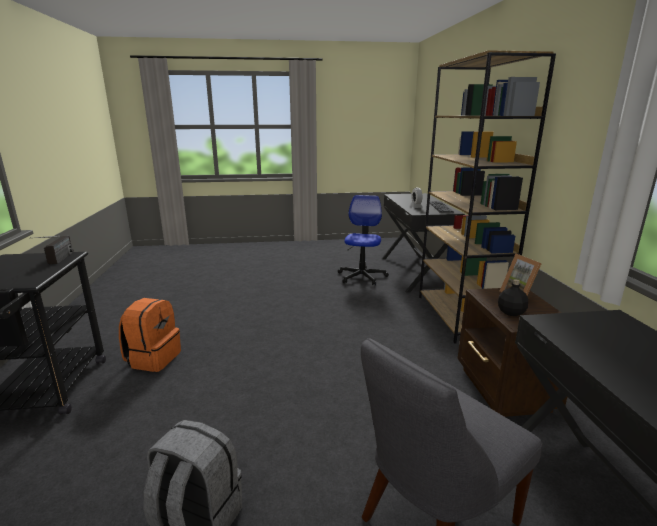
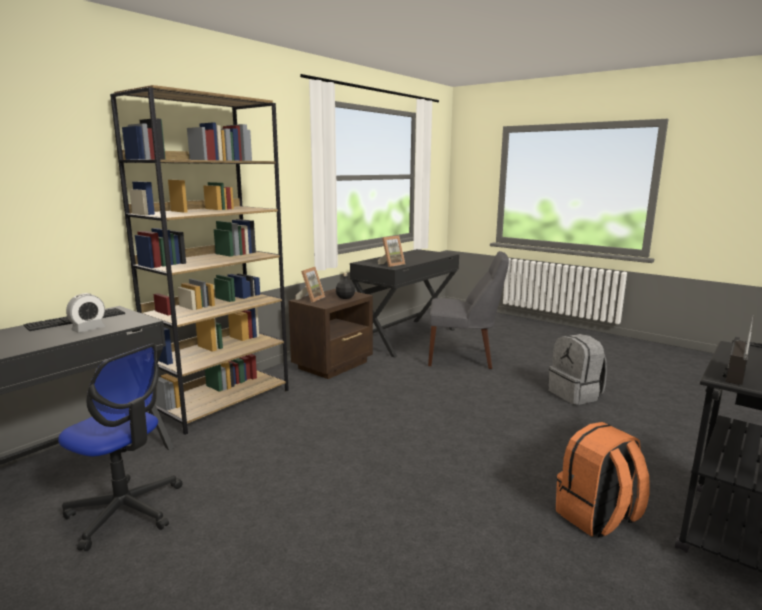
camera: 135 degrees left, 5 degrees down
office chair [338,195,389,285] -> office chair turned 120 degrees counterclockwise [58,343,183,551]
none -> picture frame [378,235,405,267]

